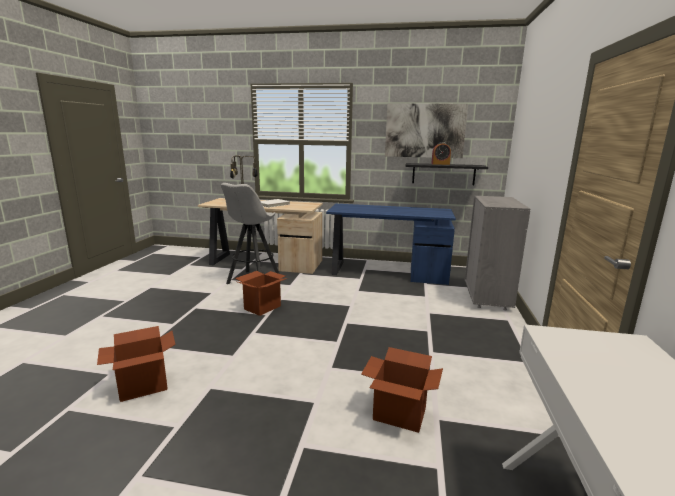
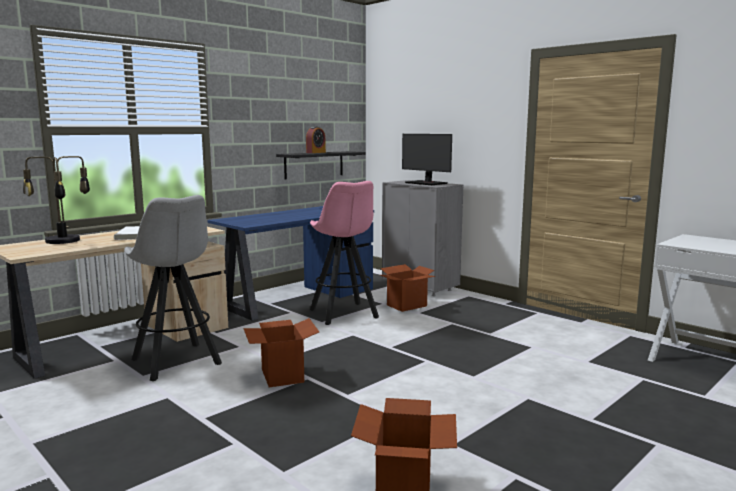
camera: 55 degrees left, 5 degrees down
cardboard box [361,347,443,433] -> cardboard box moved to [380,264,436,312]
picture [385,103,468,158] -> none
none -> pink stool [310,181,379,325]
none -> monitor [402,134,452,185]

